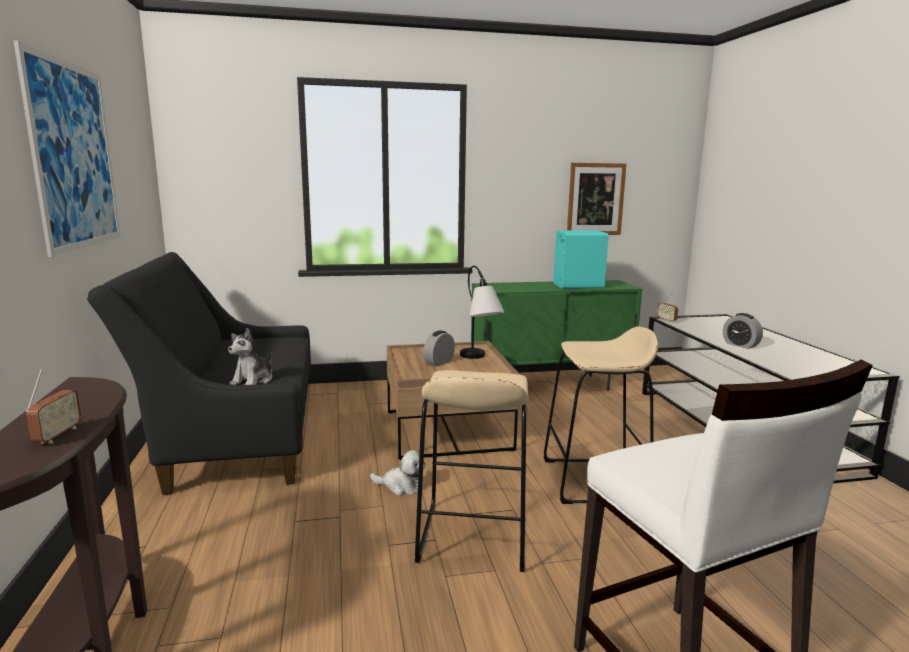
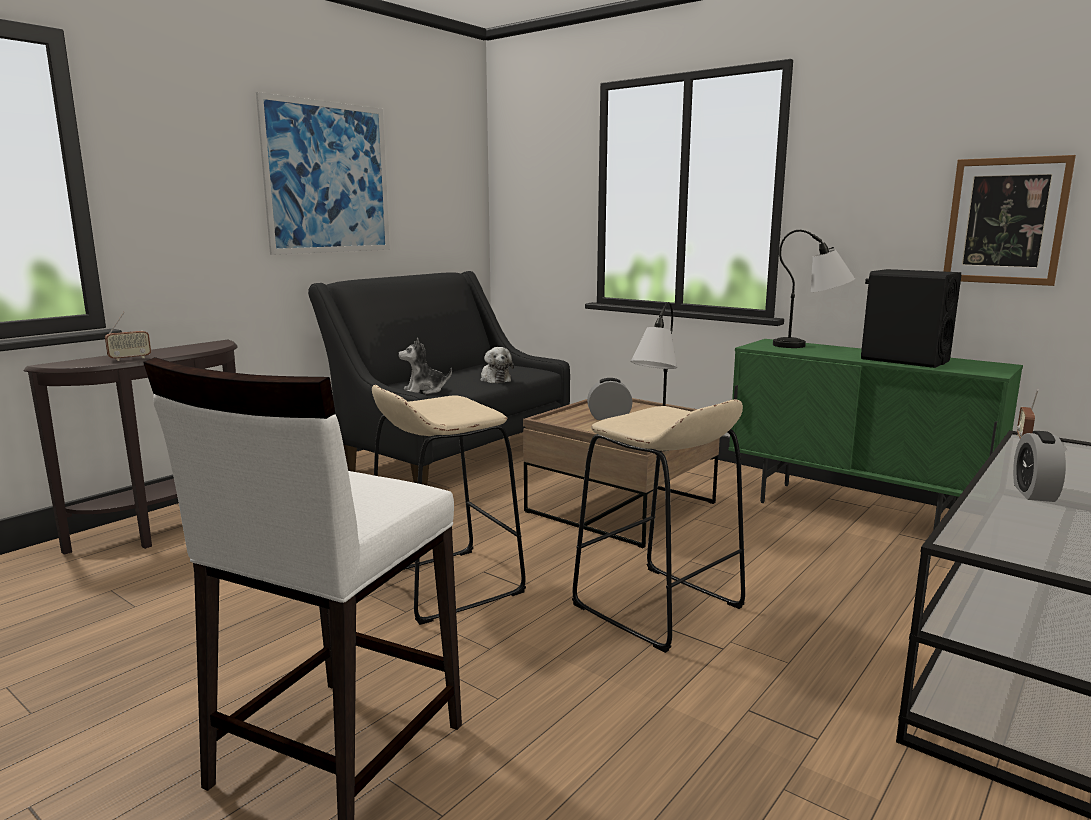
camera: 50 degrees right, 0 degrees up
plush toy [370,450,426,496] -> plush toy moved to [481,347,514,383]
turquoise speaker [553,231,609,289] -> black speaker [861,269,961,368]
none -> table lamp [773,230,855,348]

